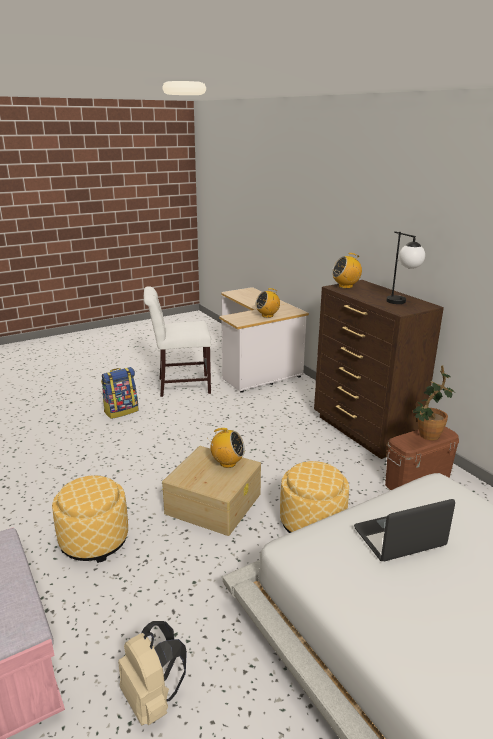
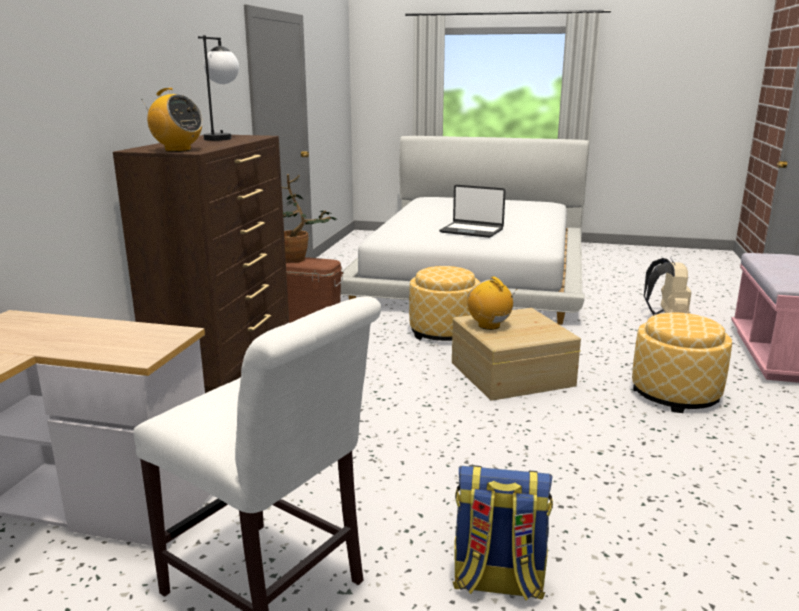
camera: 135 degrees left, 5 degrees down
radio [255,288,280,318] -> none

